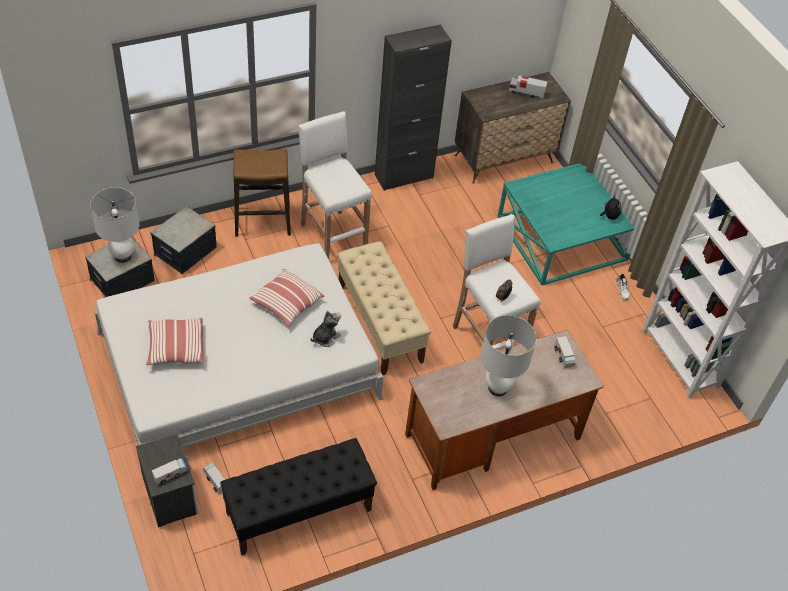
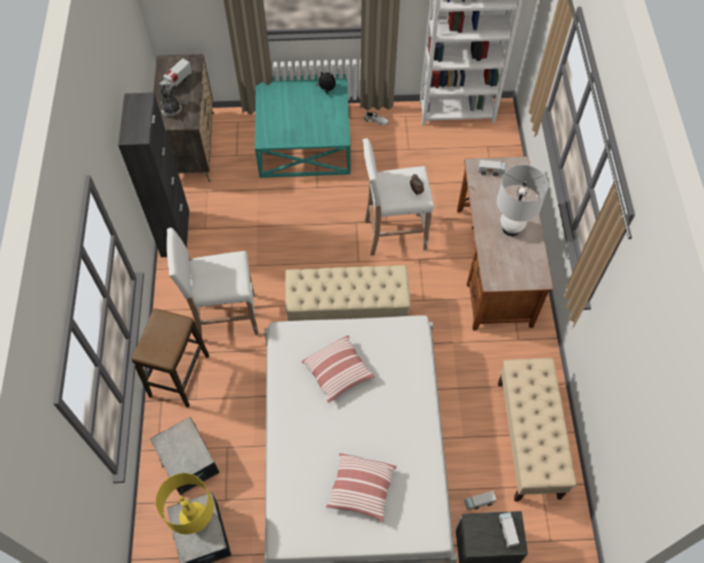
camera: 65 degrees left, 10 degrees up
white table lamp [90,187,140,263] -> yellow table lamp [156,473,214,534]
black bench [220,438,377,555] -> beige bench [498,358,576,502]
plush toy [310,311,341,347] -> plush toy moved to [160,82,182,116]

